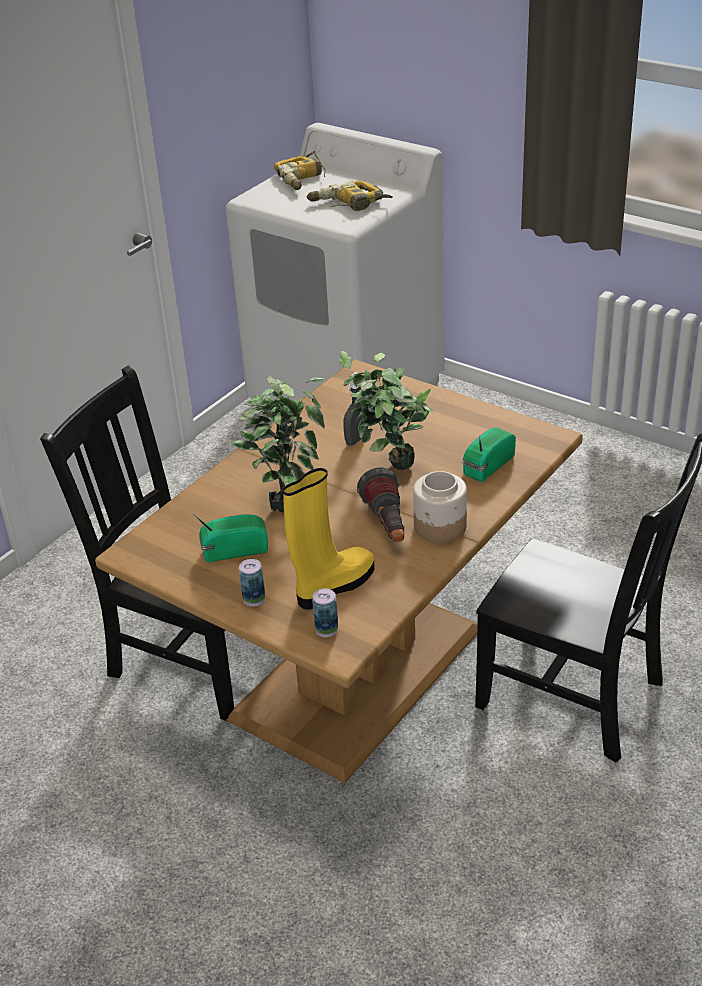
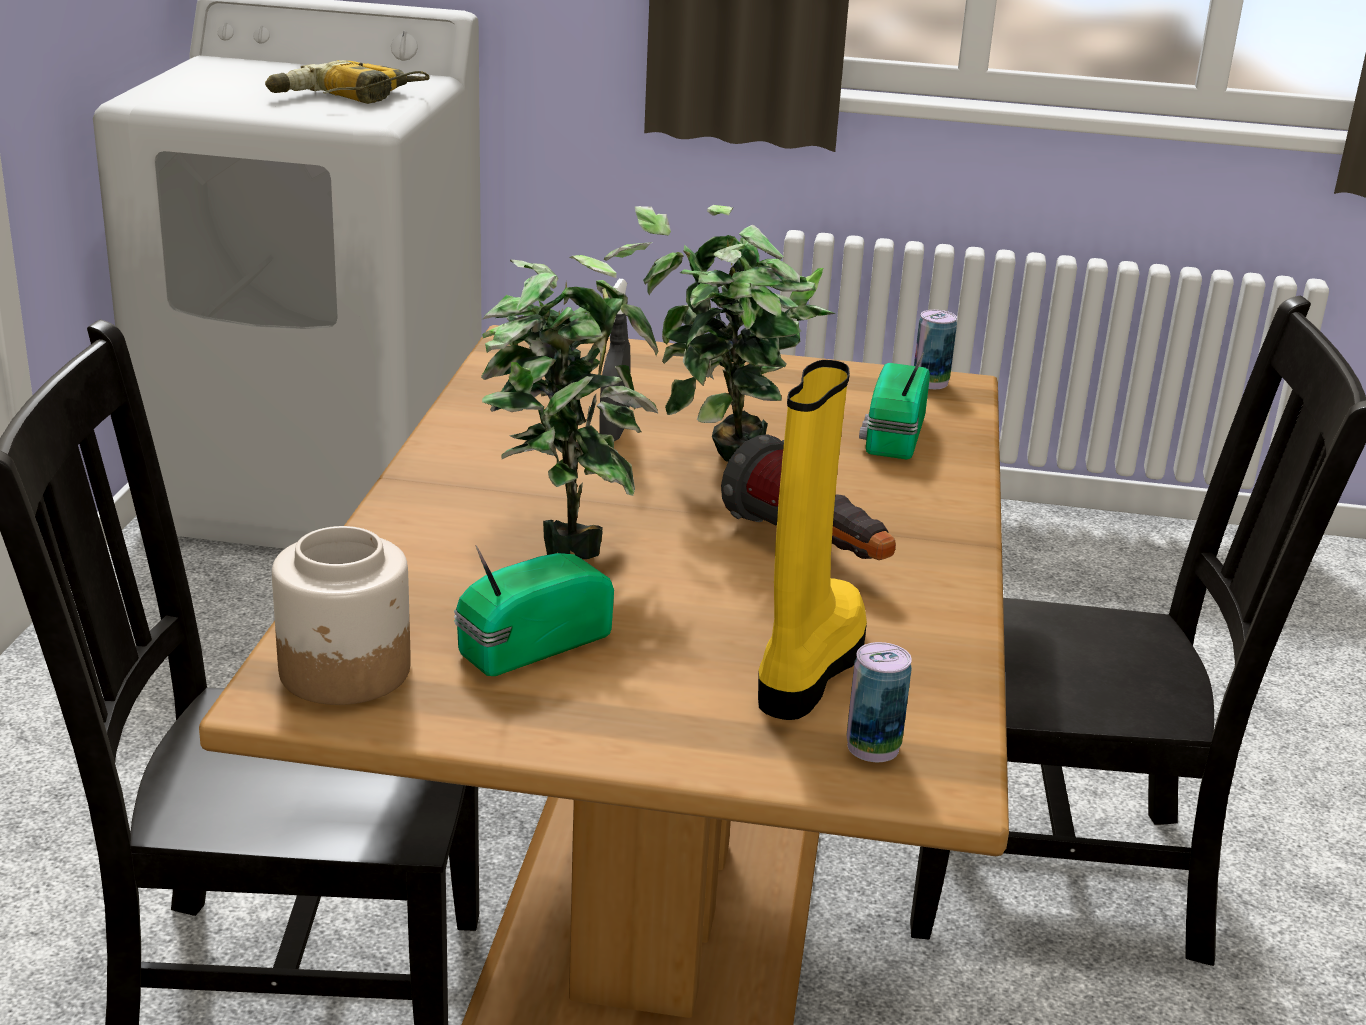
camera: 30 degrees left, 10 degrees down
can [239,559,265,607] -> can moved to [914,310,957,389]
power drill [274,151,326,190] -> none
jar [413,471,467,543] -> jar moved to [272,526,411,705]

